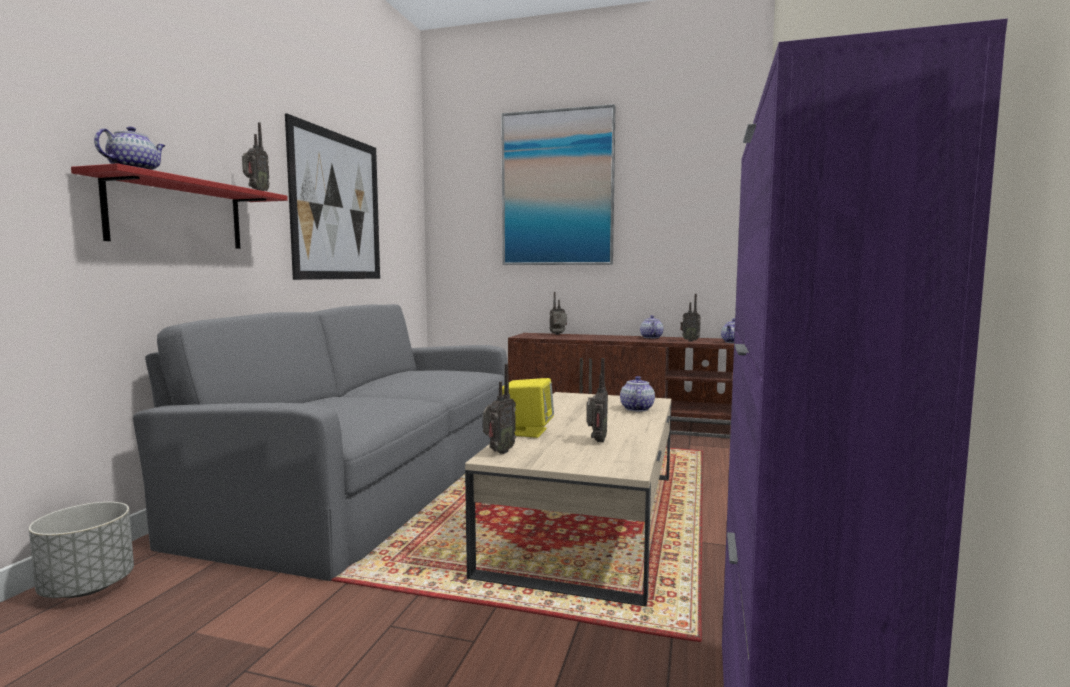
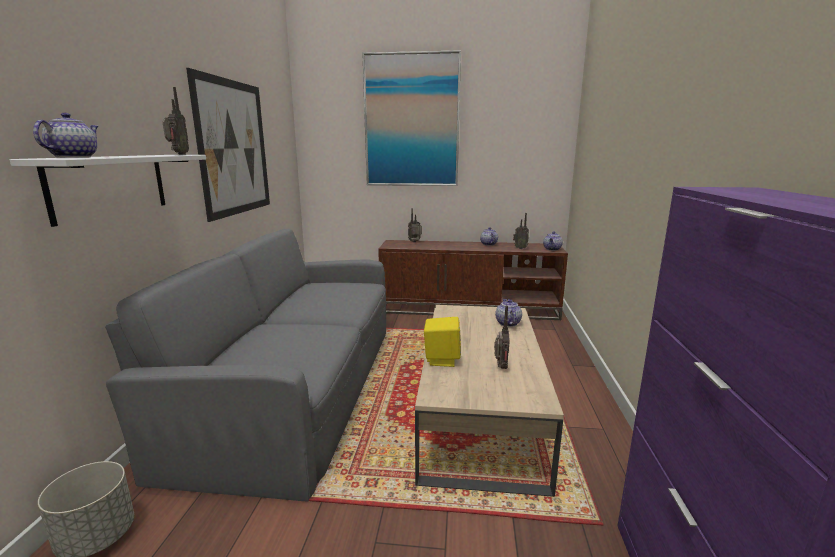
camera: 10 degrees left, 10 degrees up
red shelf [71,163,288,249] -> white shelf [10,155,206,227]
radio [483,364,516,454] -> none

